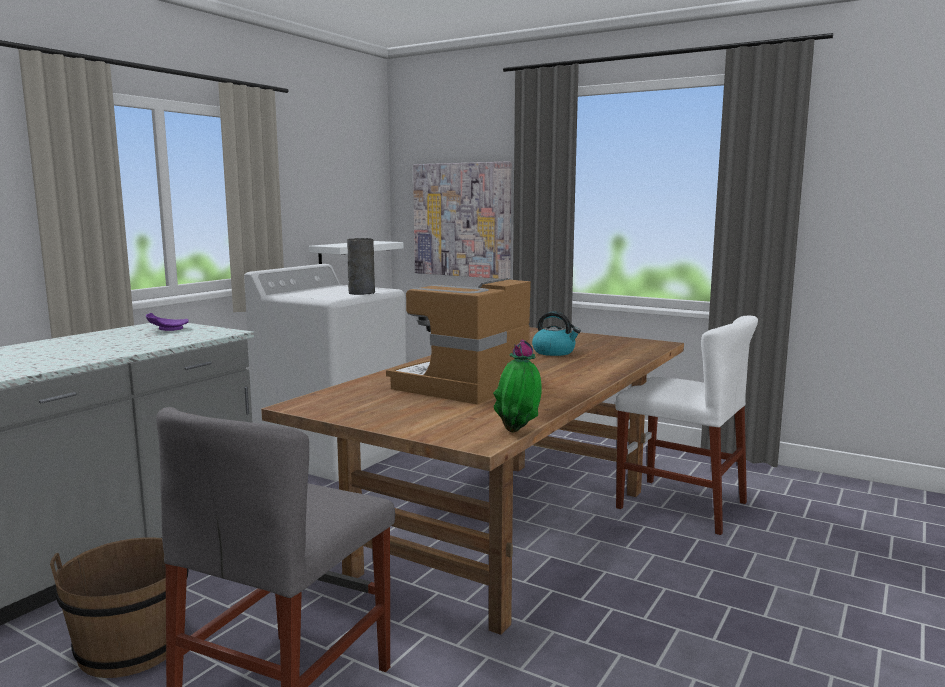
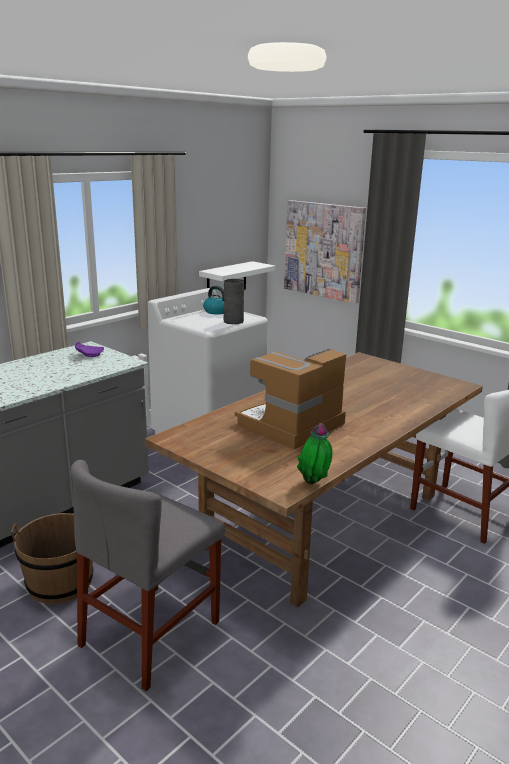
camera: 10 degrees right, 10 degrees up
kettle [532,312,581,356] -> kettle moved to [203,286,224,315]

